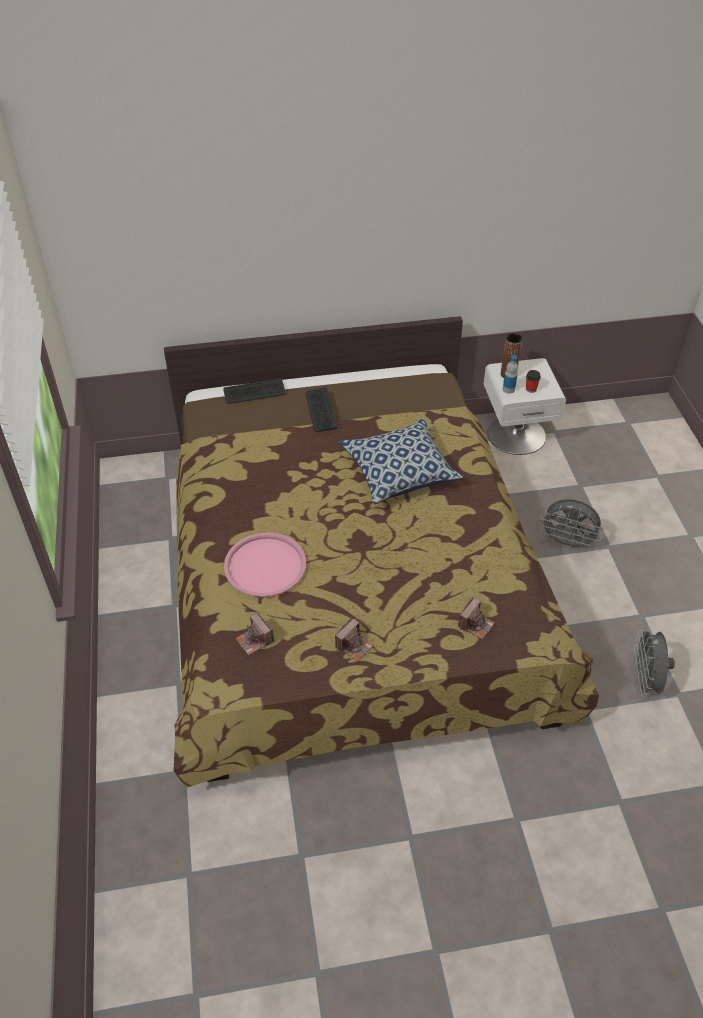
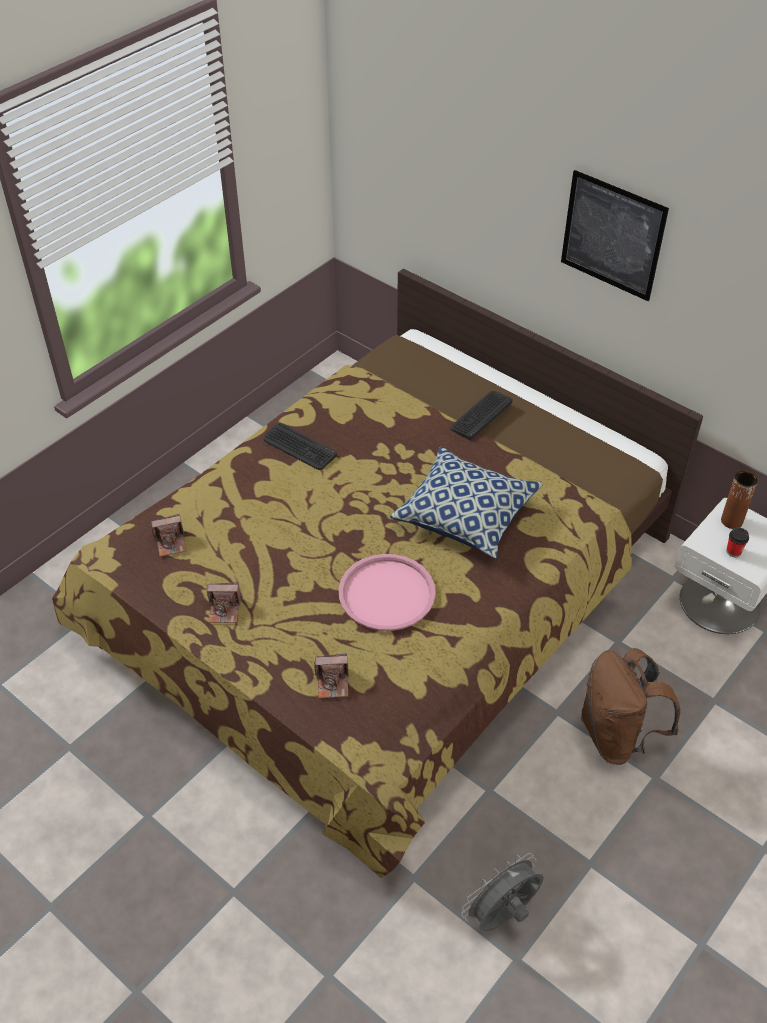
camera: 50 degrees right, 0 degrees up
keyboard [223,379,286,404] -> keyboard moved to [264,422,337,470]
pink tray [224,532,306,597] -> pink tray moved to [339,554,436,631]
camera [236,613,274,655] -> camera turned 120 degrees counterclockwise [151,514,187,557]
bottle [503,355,518,394] -> none
grey fan [539,499,603,551] -> brown backpack [581,648,680,765]
none -> picture [561,170,669,301]

